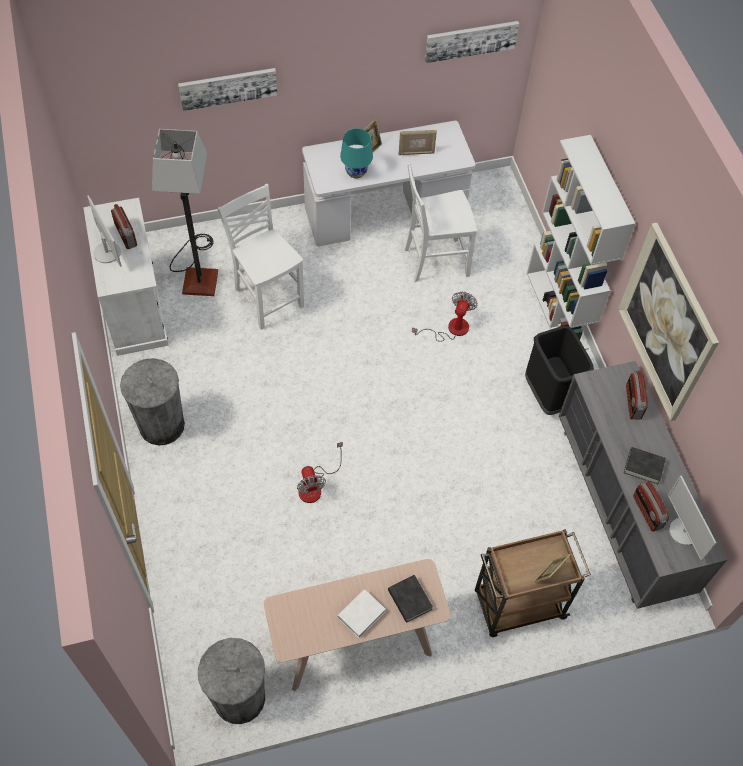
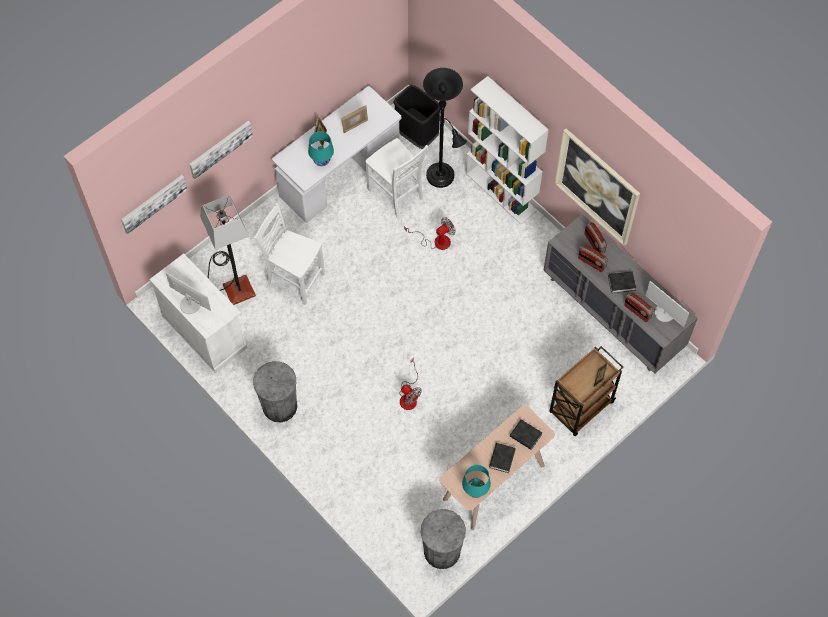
camera: 25 degrees left, 5 degrees up
radio [111,204,137,249] -> radio moved to [578,245,608,272]
white book [337,589,386,638] -> black book [489,443,516,473]
white chair [405,163,477,282] -> white chair turned 90 degrees counterclockwise [365,138,428,217]
fan [412,292,477,342] -> fan turned 60 degrees clockwise [404,217,456,250]
picture [425,21,519,63] -> picture moved to [121,175,187,234]
black trash can [525,326,594,415] -> black trash can moved to [393,85,440,149]
none -> black floor lamp [423,68,467,188]
none -> turquoise table lamp [462,465,491,498]

